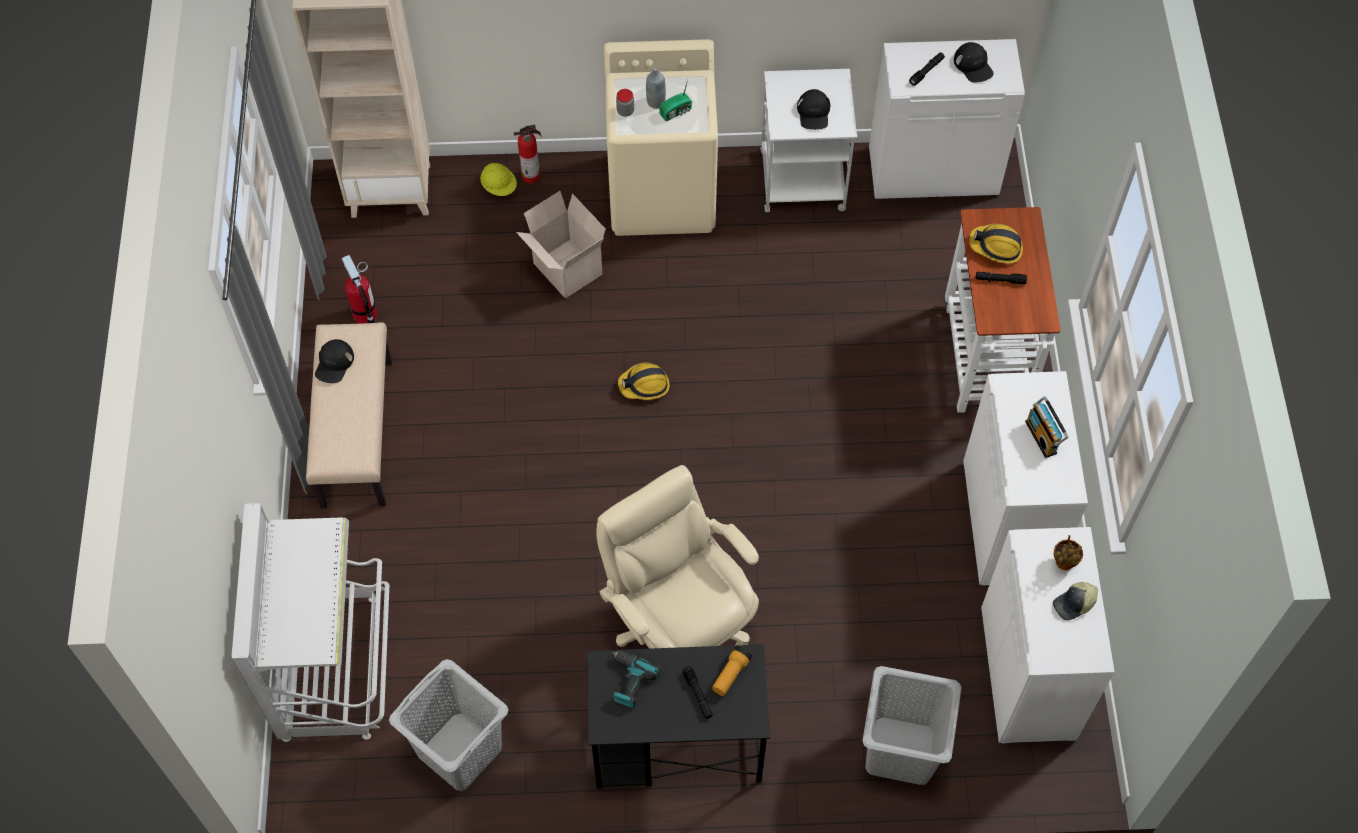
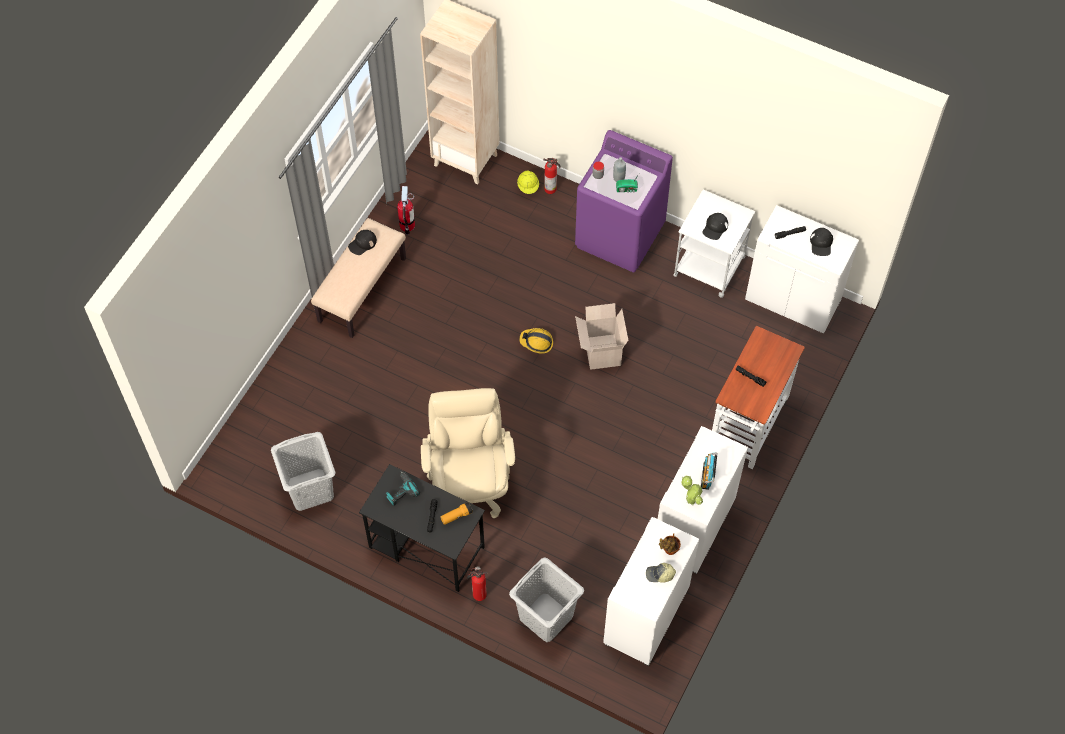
camera: 30 degrees right, 0 degrees up
white shoe rack [232,503,389,742] -> none
cardboard box [516,191,606,298] -> cardboard box moved to [575,303,628,370]
beige washing machine [604,39,718,236] -> purple washing machine [575,130,673,272]
hard hat [969,224,1023,264] -> none
none -> fire extinguisher [467,566,487,601]
none -> potted plant [681,476,703,505]

